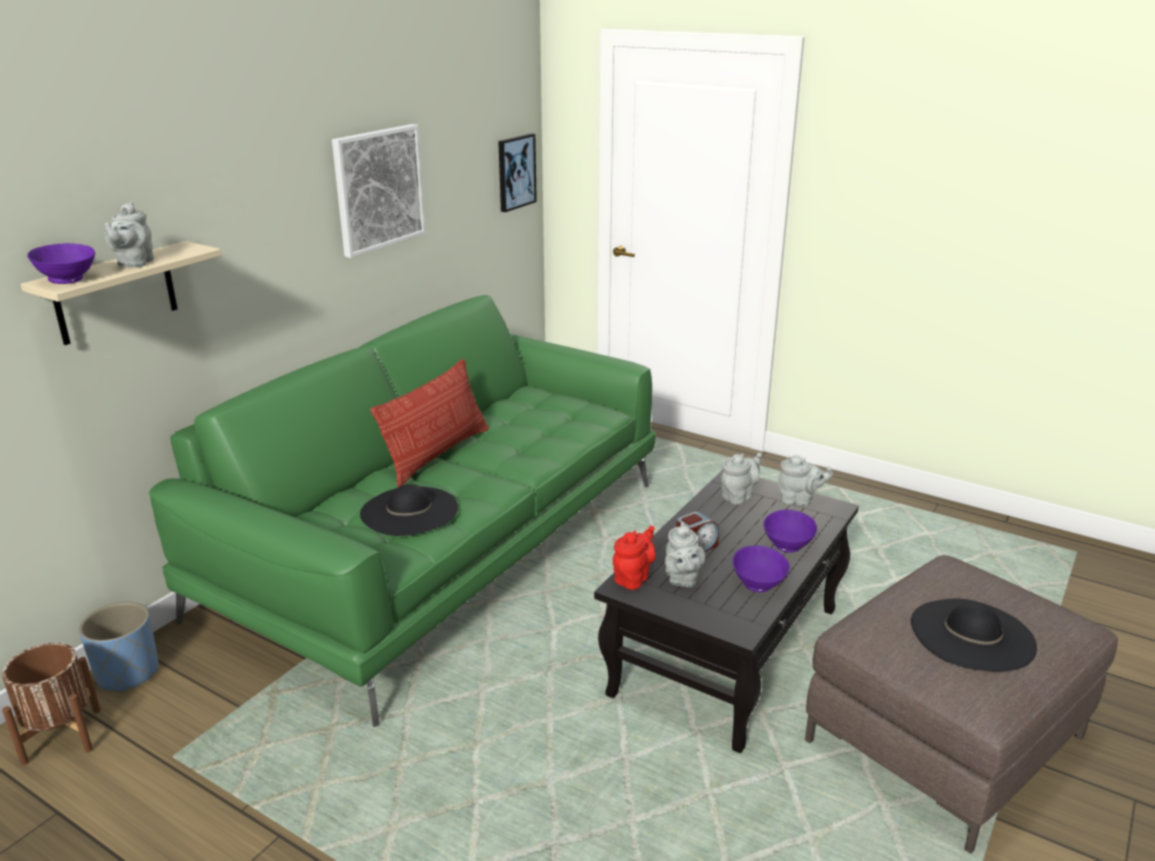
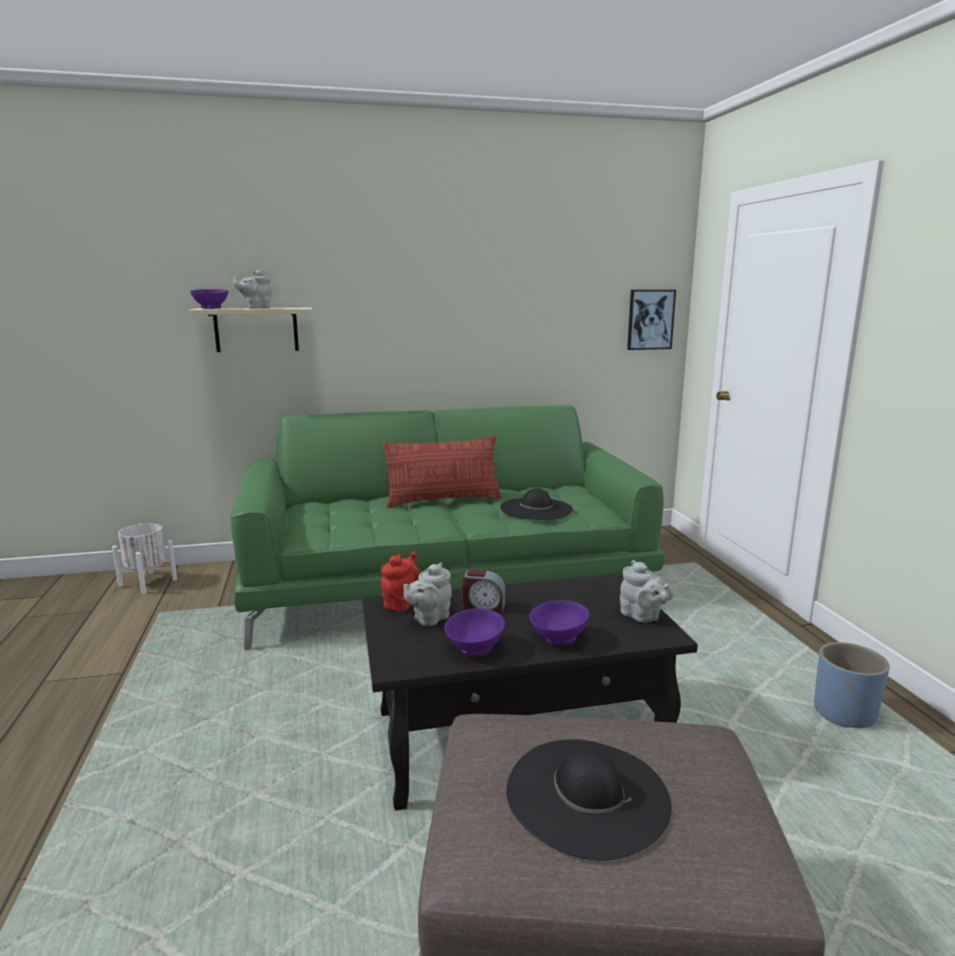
camera: 45 degrees right, 10 degrees down
brown planter [2,643,101,765] -> white planter [112,523,177,594]
blue planter [79,602,159,693] -> blue planter moved to [814,642,890,728]
picture [332,124,426,258] -> none
black hat [360,484,458,536] -> black hat moved to [500,488,573,520]
red teapot [613,526,656,590] -> red teapot turned 60 degrees counterclockwise [381,552,420,611]
grey teapot [721,453,762,505] -> none

